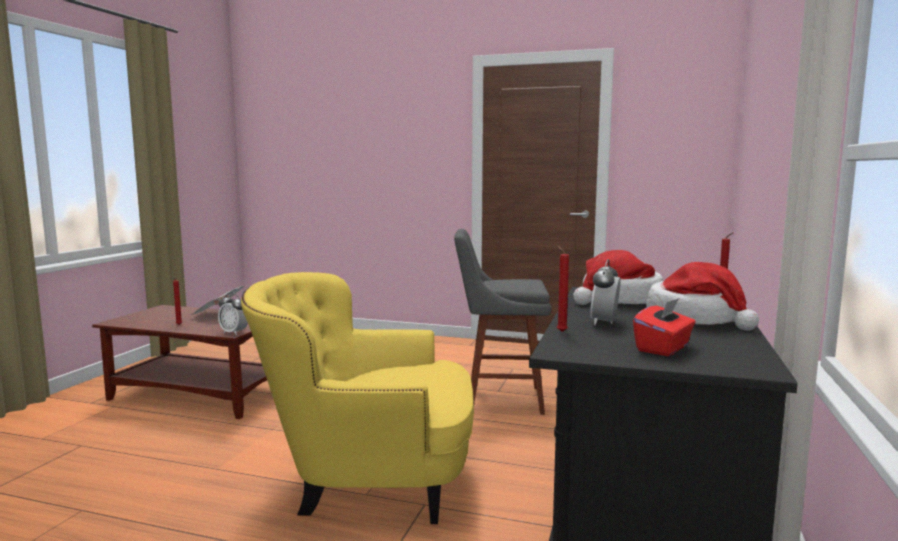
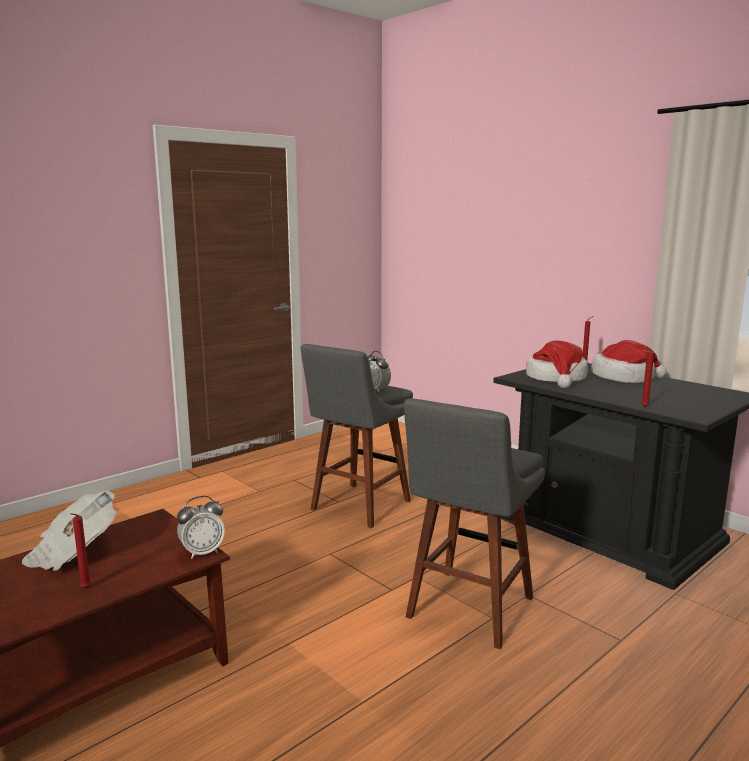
camera: 60 degrees left, 5 degrees up
yellow armchair [241,272,474,524] -> grey stool [404,399,545,649]
alarm clock [590,259,621,325] -> alarm clock moved to [368,351,391,393]
red tissue box [633,298,695,356] -> none

